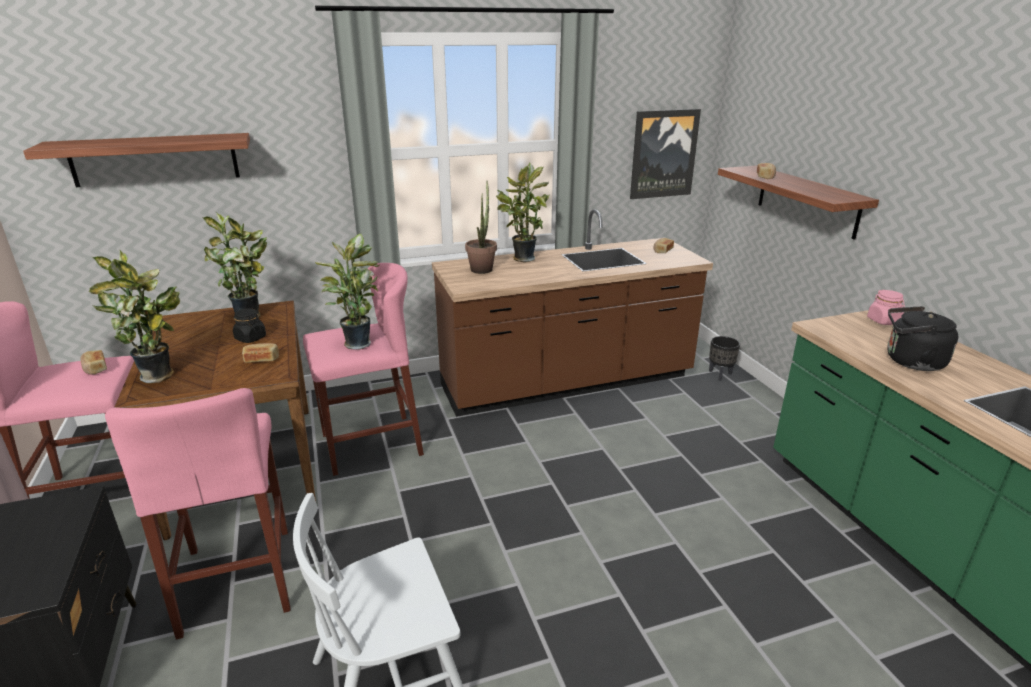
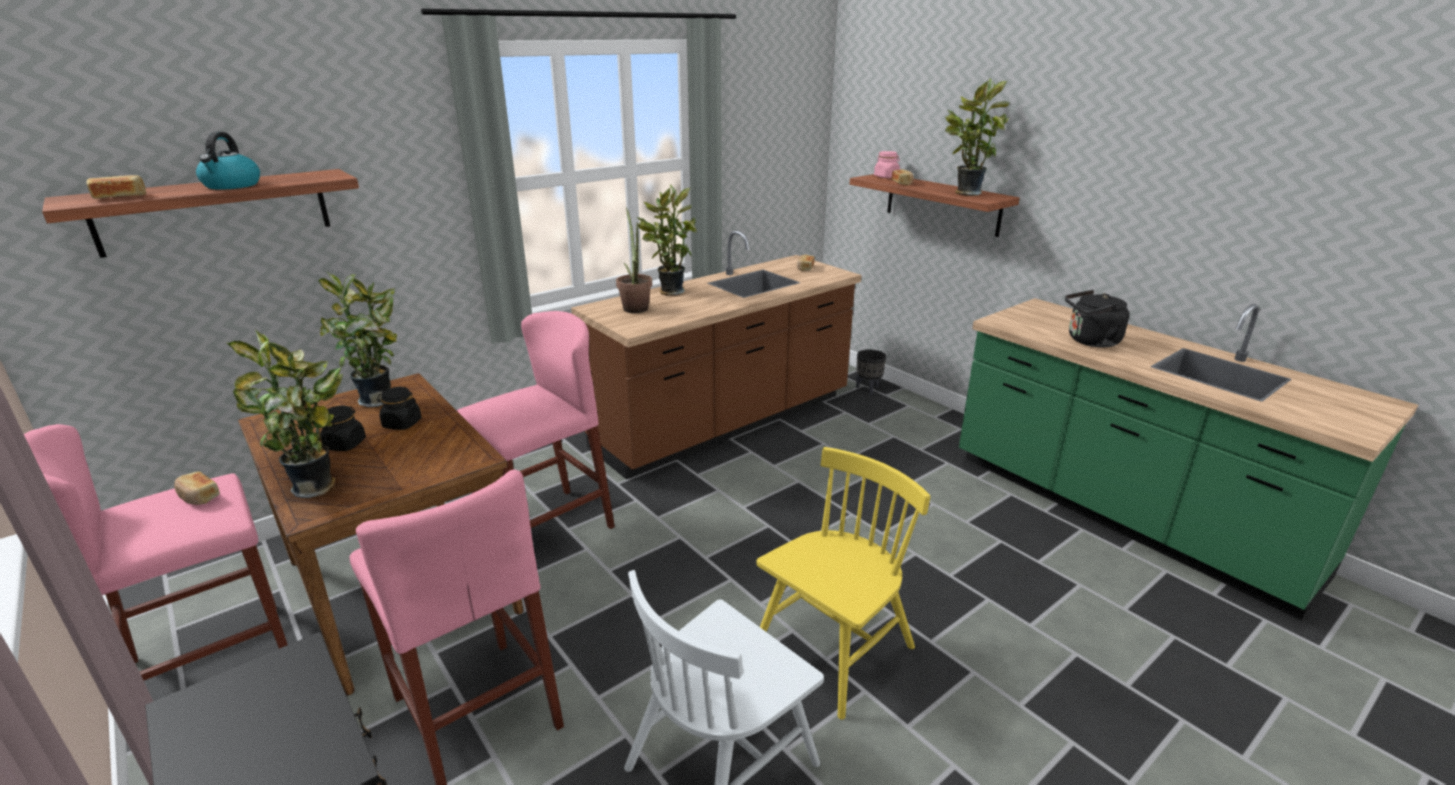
camera: 20 degrees left, 0 degrees up
bread [242,343,279,363] -> bread moved to [86,175,146,199]
potted plant [315,234,379,350] -> potted plant moved to [945,79,1010,196]
picture [630,109,701,199] -> none
pink jar [867,290,905,325] -> pink jar moved to [874,151,900,178]
none -> kettle [196,132,260,190]
none -> black jar [320,406,366,451]
none -> yellow chair [756,447,930,720]

